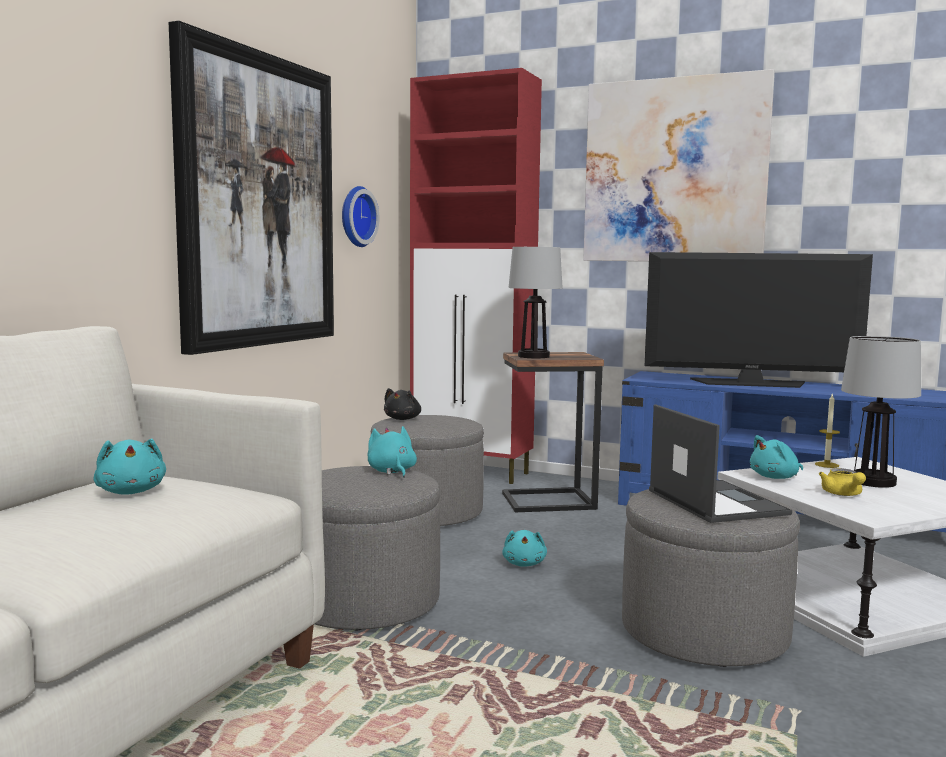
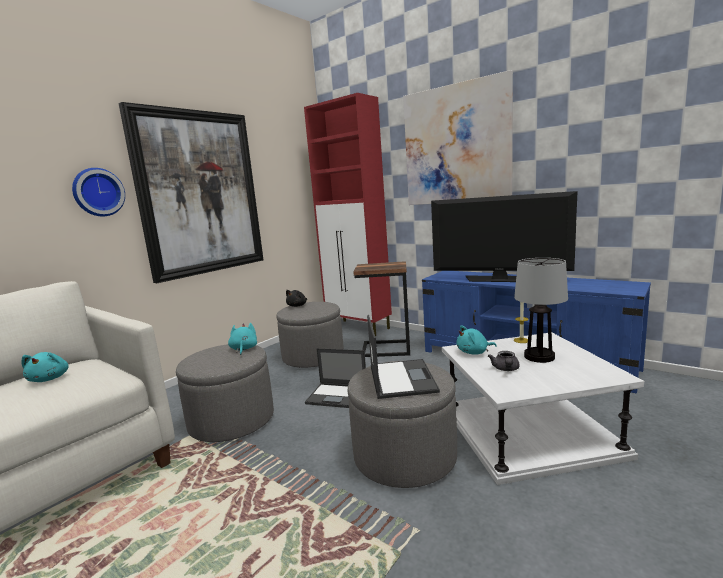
camera: 15 degrees right, 5 degrees up
wall clock [342,186,379,247] -> wall clock moved to [72,168,125,216]
turquoise plush toy [502,530,547,567] -> laptop [305,348,366,408]
table lamp [509,247,563,358] -> none
yellow teapot [819,468,866,496] -> grey teapot [488,351,520,371]

